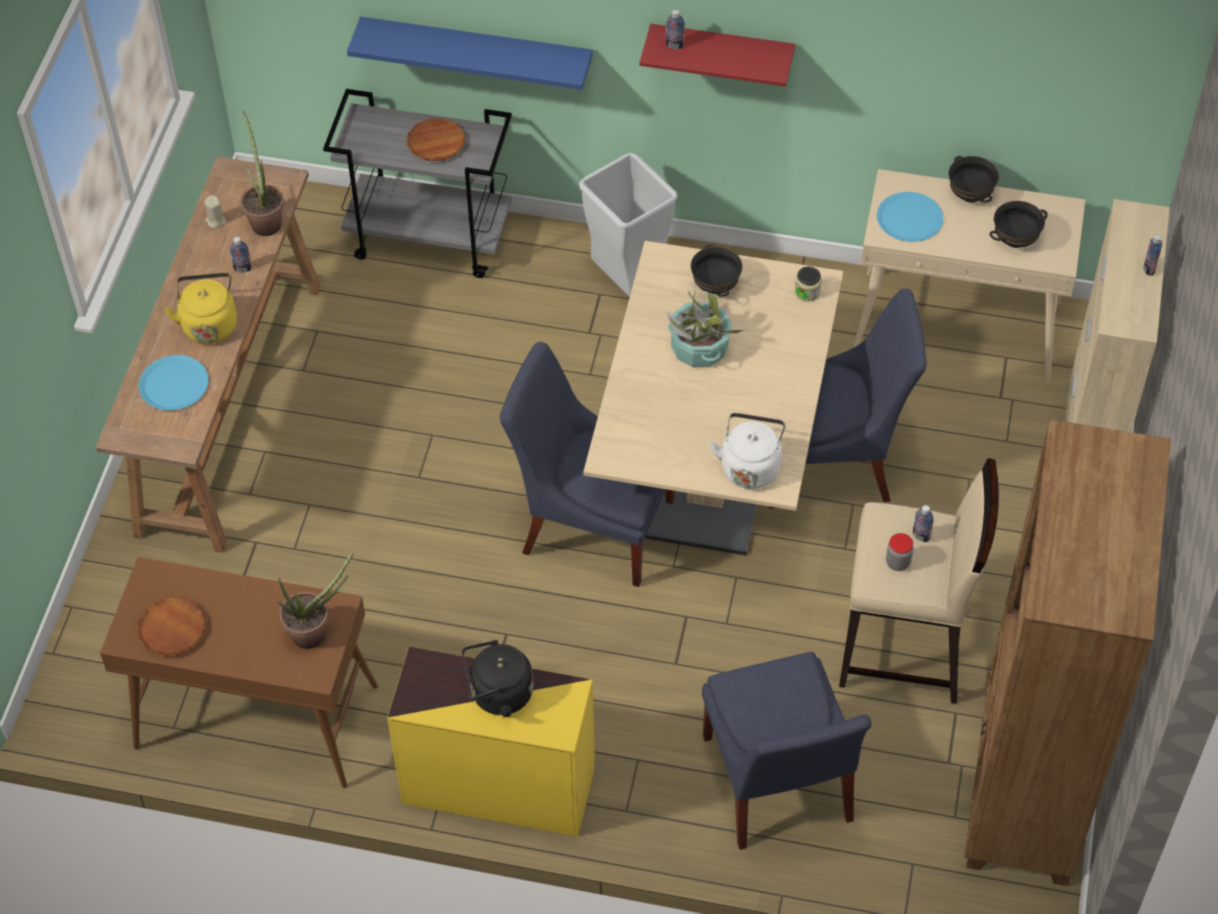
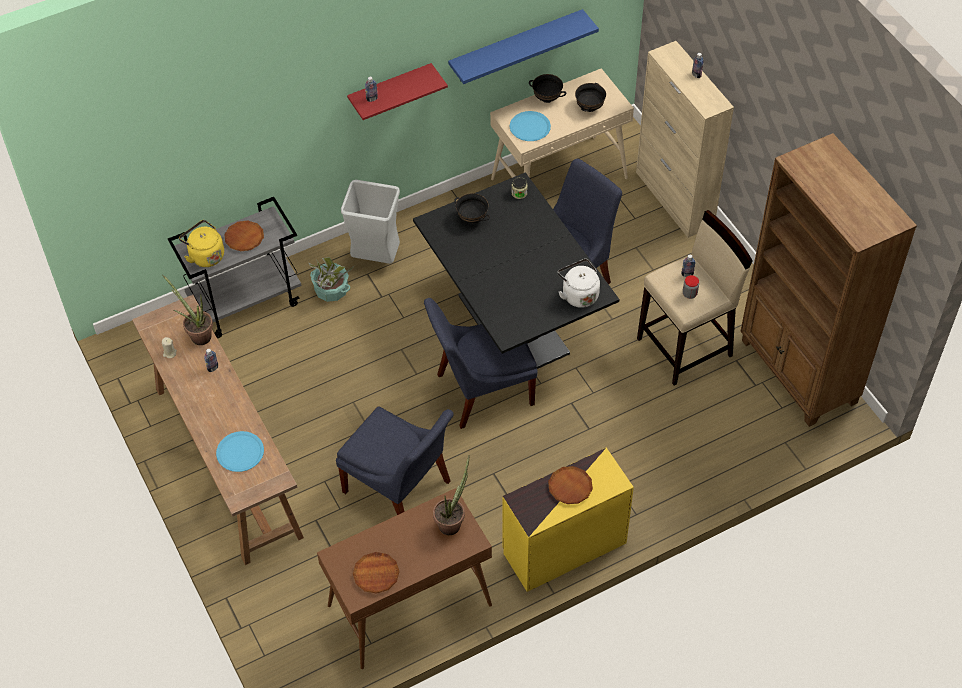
camera: 40 degrees left, 0 degrees up
yellow kettle [164,273,237,344] -> yellow kettle moved to [179,220,224,267]
blue shelf [347,17,593,90] -> blue shelf moved to [448,9,599,84]
black kettle [462,640,533,717] -> brown plate [548,466,593,504]
beige dining table [583,241,843,556] -> black dining table [413,172,619,369]
potted plant [666,287,745,367] -> potted plant moved to [309,257,355,302]
blue chair [702,652,872,850] -> blue chair moved to [336,407,453,515]

